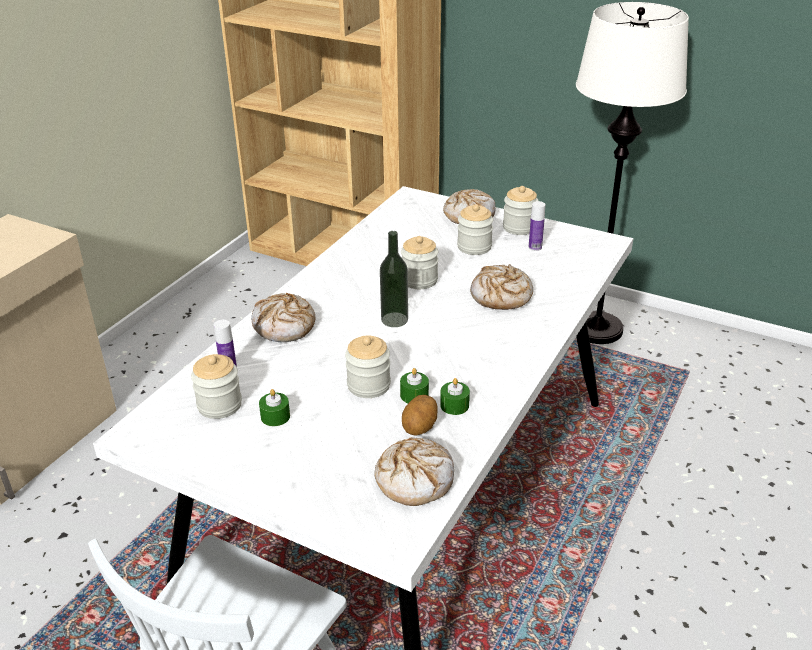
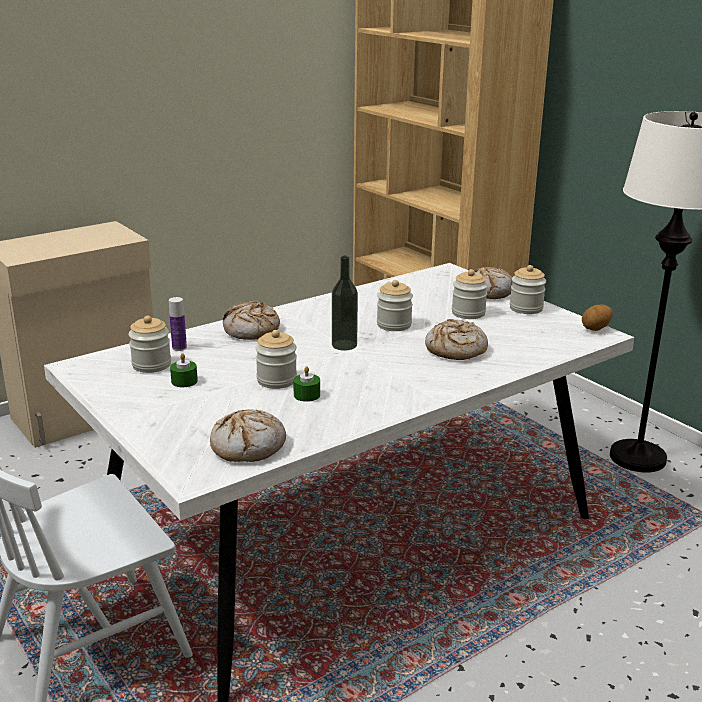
camera: 25 degrees right, 10 degrees down
potato [402,395,438,436] -> potato moved to [582,304,613,331]
green candle [440,378,470,415] -> none
bottle [529,201,545,251] -> none

